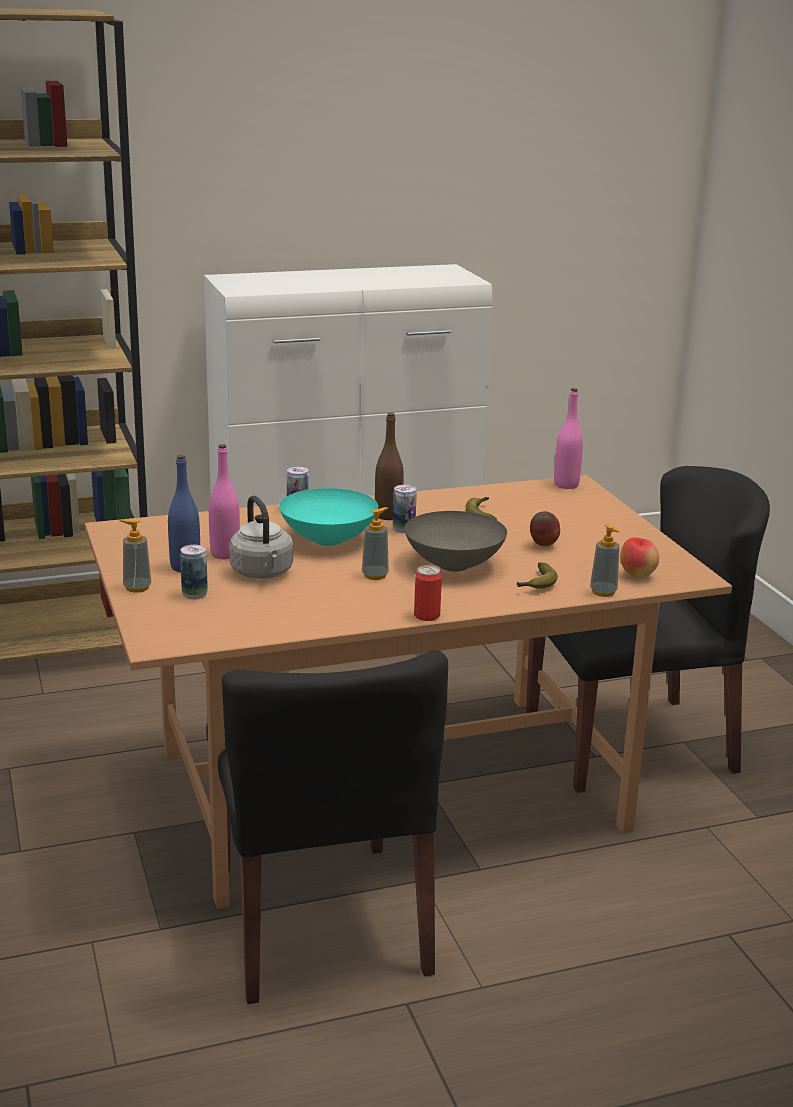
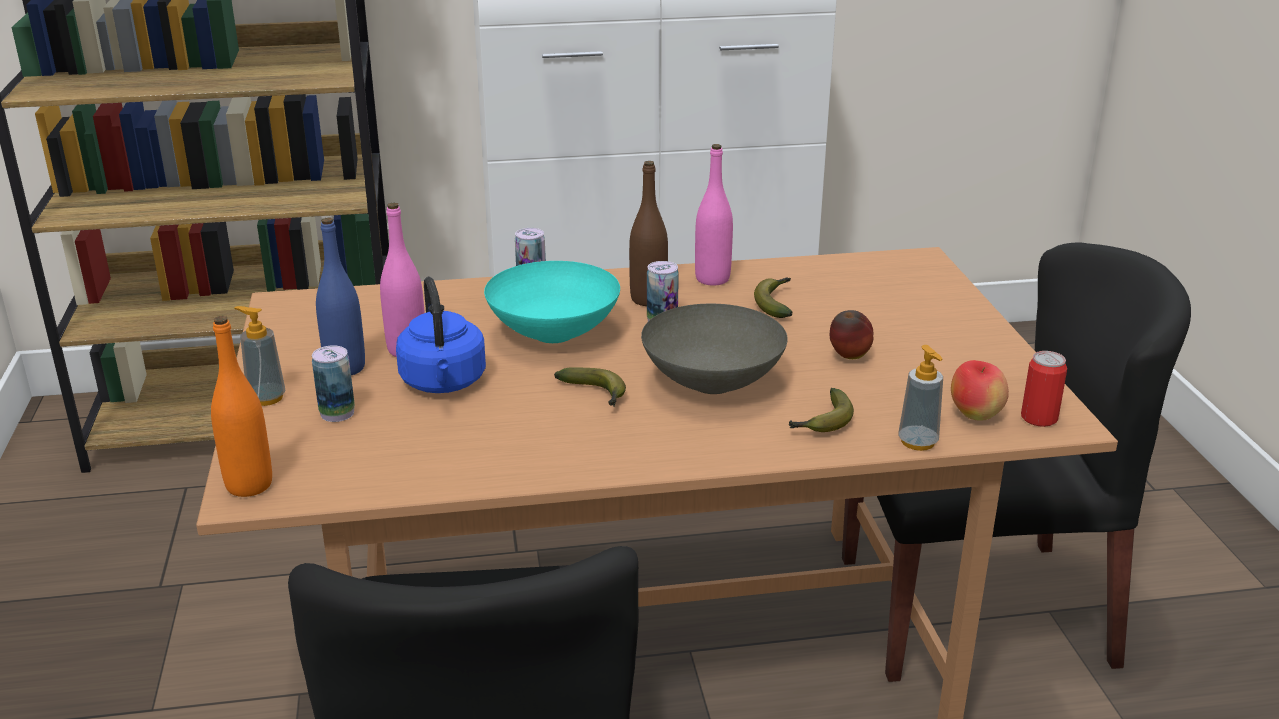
camera: 10 degrees right, 5 degrees up
grey kettle [229,495,293,579] -> blue kettle [396,277,486,393]
soap dispenser [362,507,389,580] -> banana [554,367,626,407]
can [414,565,442,621] -> can moved to [1021,351,1067,427]
pink bottle [554,388,583,489] -> pink bottle moved to [695,144,733,286]
none -> orange bottle [211,316,272,497]

